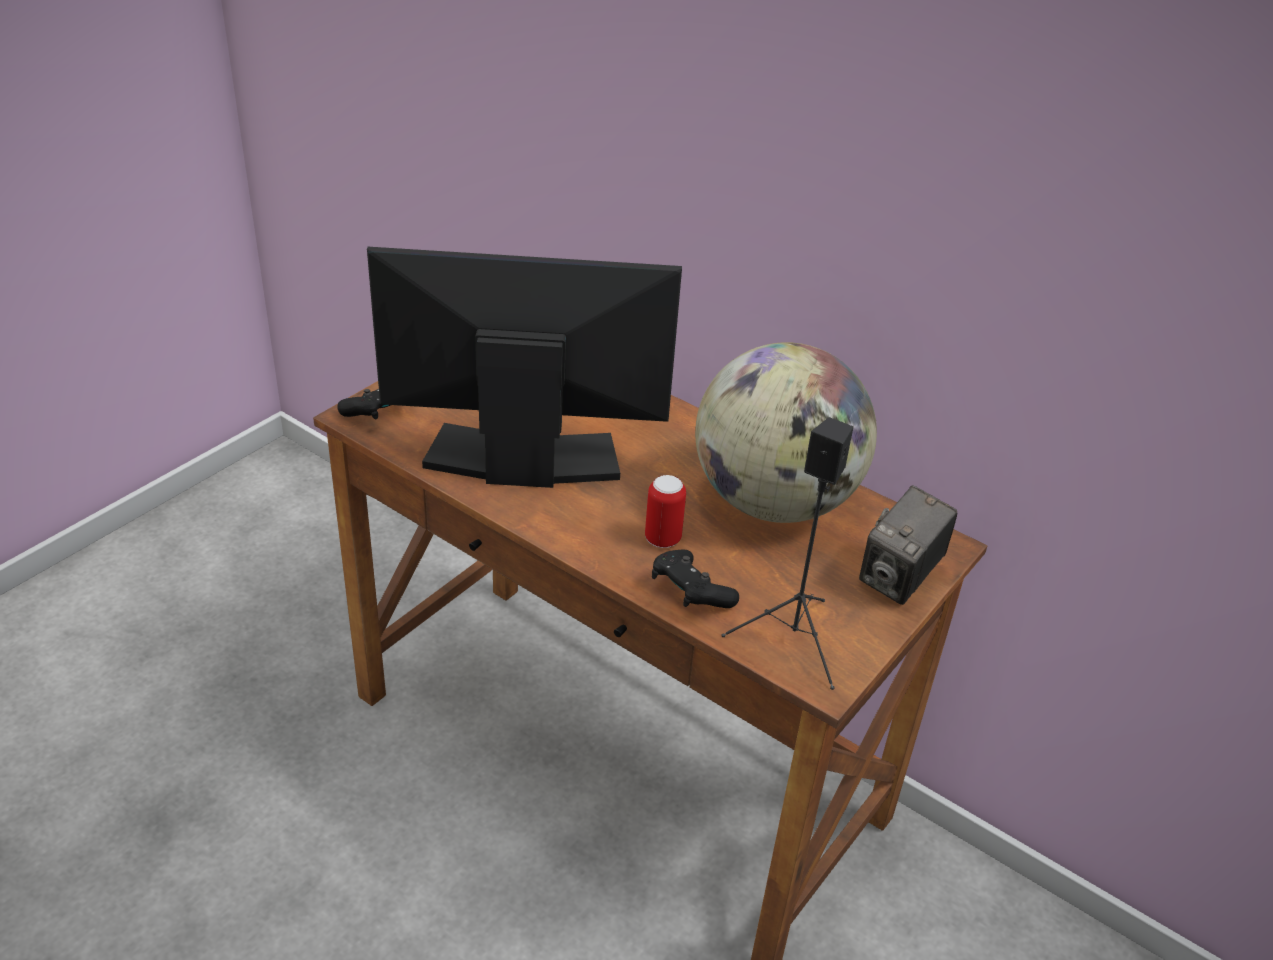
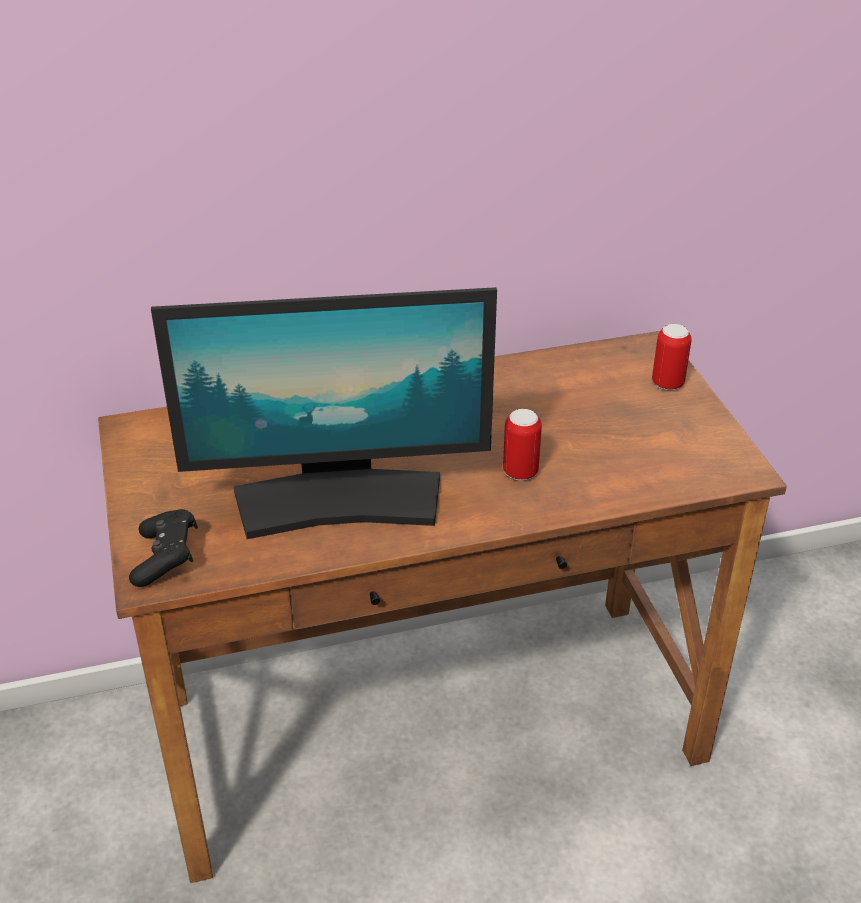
camera: 50 degrees left, 0 degrees up
monitor [367,247,682,488] -> monitor turned 135 degrees counterclockwise [151,287,497,539]
black game controller [652,549,739,608] -> none
globe [695,342,877,523] -> none
black speaker [721,417,853,690] -> none
camera [859,485,957,605] -> can [652,324,692,391]

